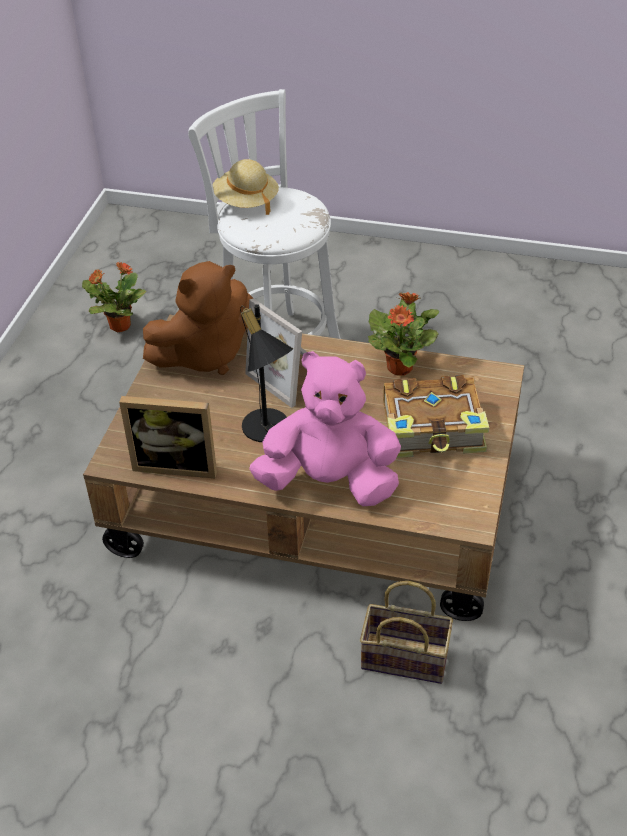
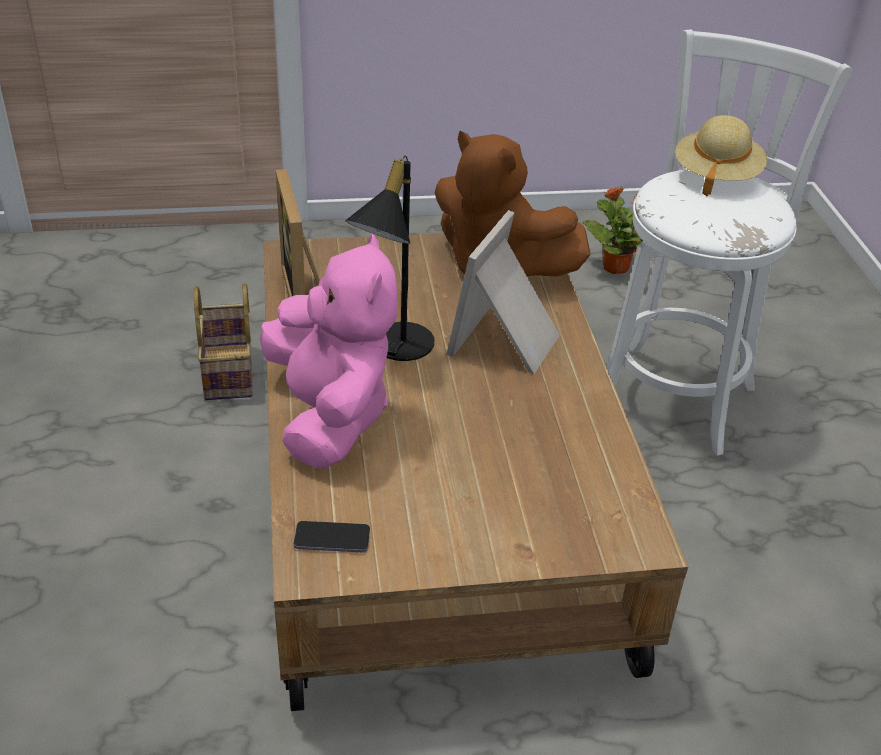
camera: 65 degrees right, 5 degrees down
basket [360,581,453,684] -> basket moved to [194,283,253,400]
potted plant [368,292,439,376] -> none
book [383,375,489,458] -> none
none -> phone [294,521,370,552]

